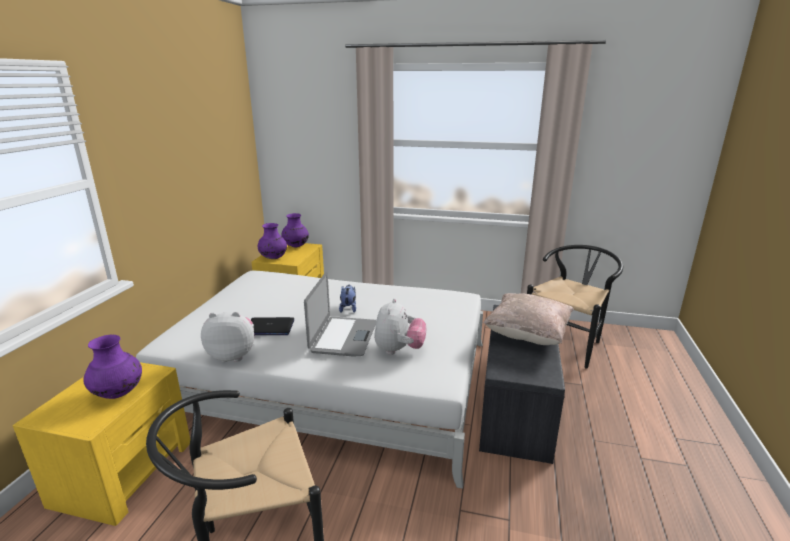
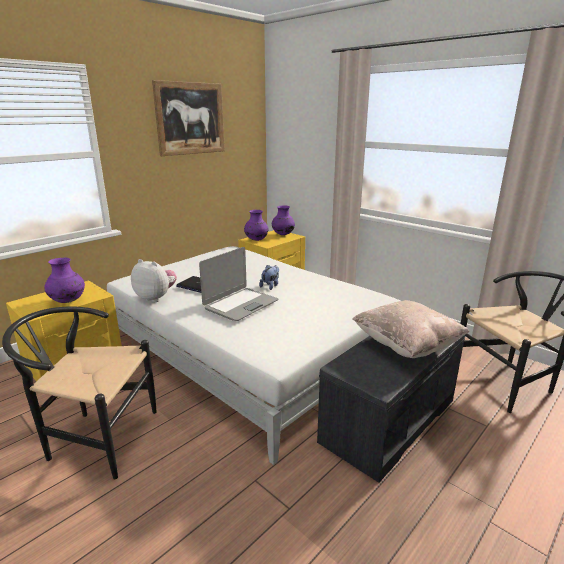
camera: 30 degrees right, 0 degrees up
plush toy [374,298,426,355] -> none
none -> picture [152,80,225,156]

